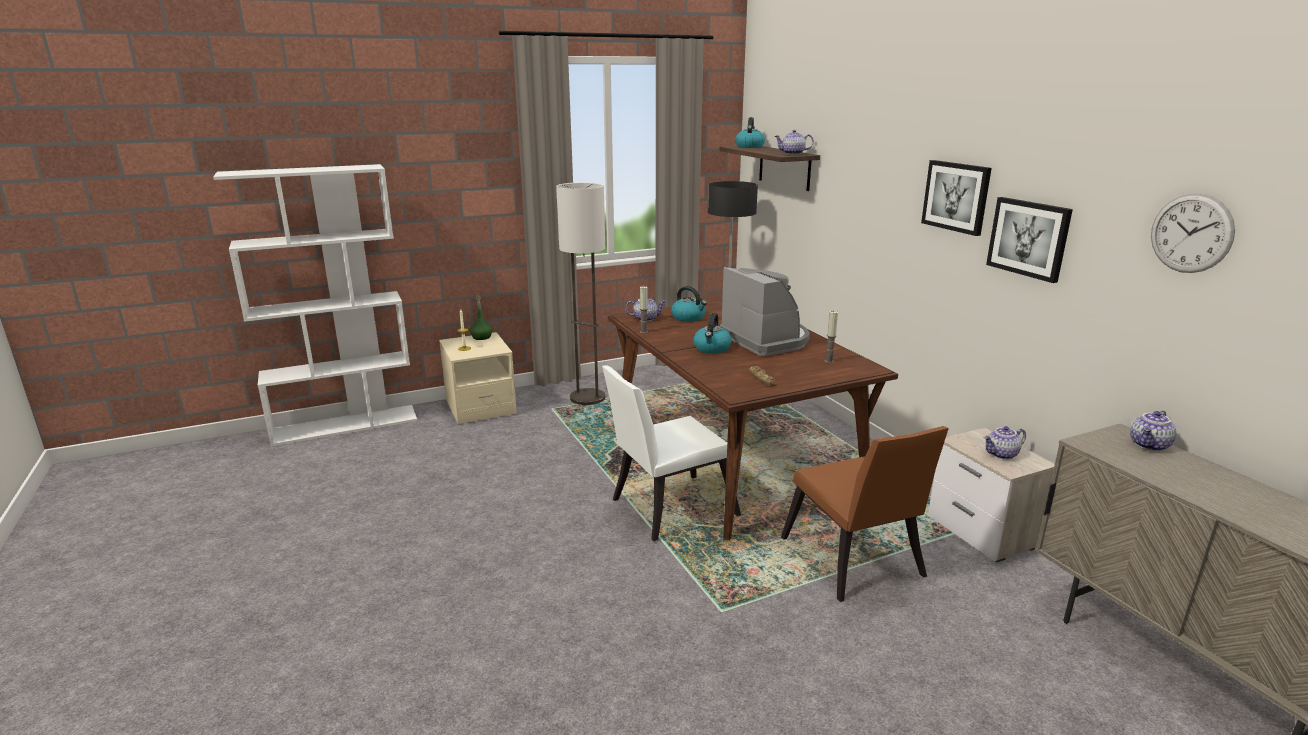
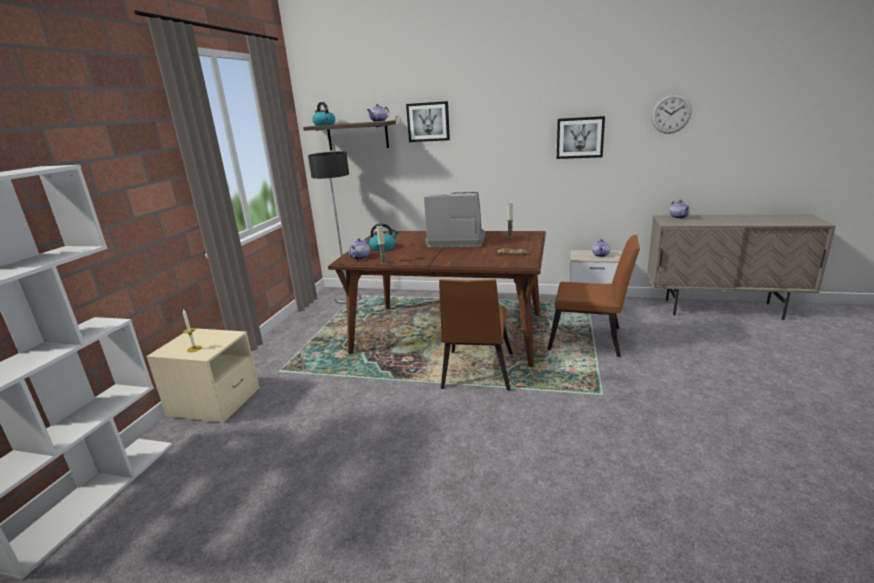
camera: 50 degrees left, 0 degrees up
green bottle [470,296,493,340] -> none
floor lamp [556,182,605,405] -> none
white chair [602,366,741,541] -> brown chair [439,279,513,391]
kettle [693,313,732,354] -> none
picture [921,160,992,236] -> picture moved to [406,101,450,142]

